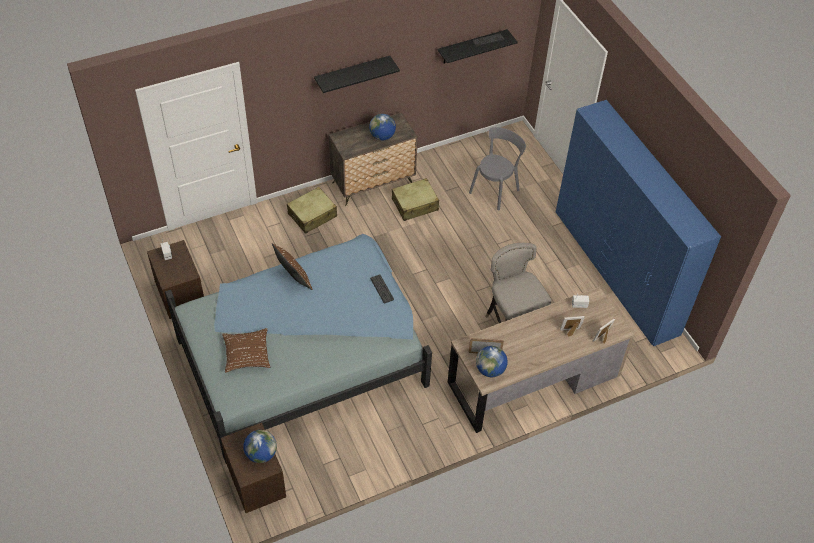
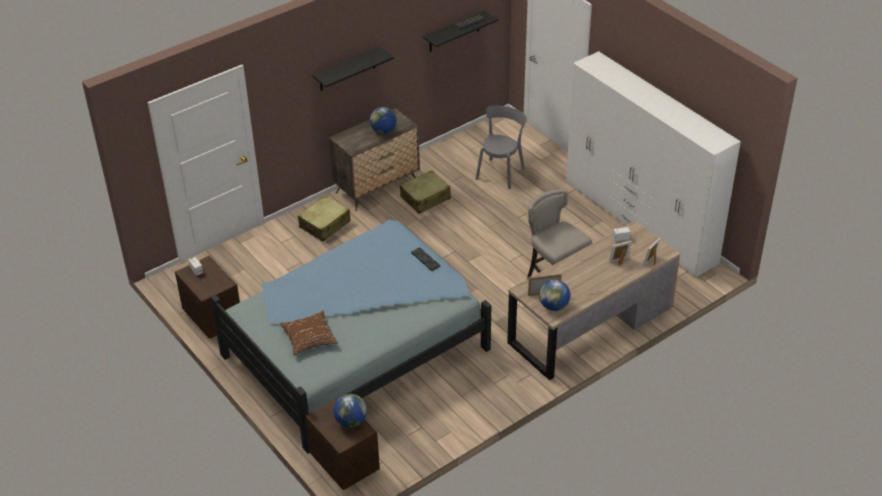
camera: 10 degrees left, 10 degrees down
brown pillow [272,243,313,290] -> none
blue wardrobe [556,100,721,346] -> white wardrobe [566,51,741,277]

